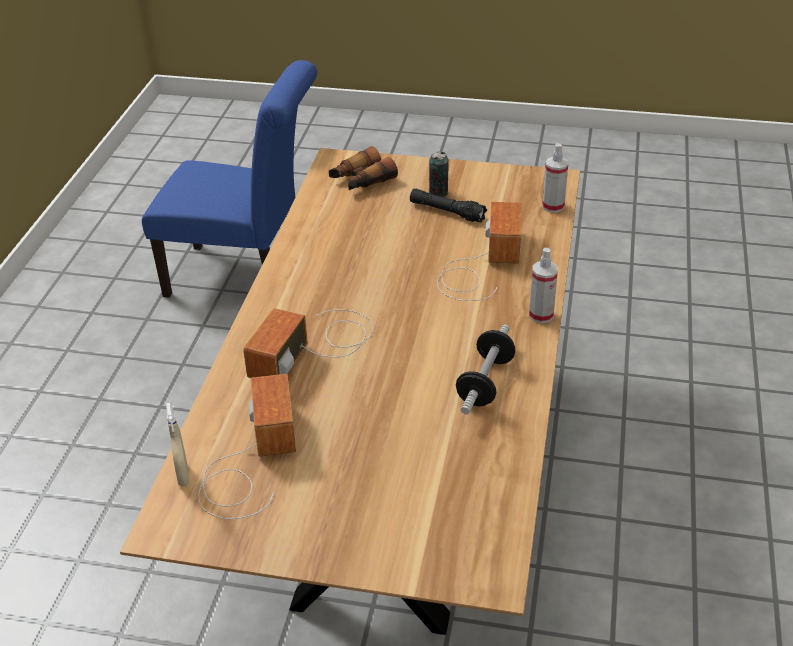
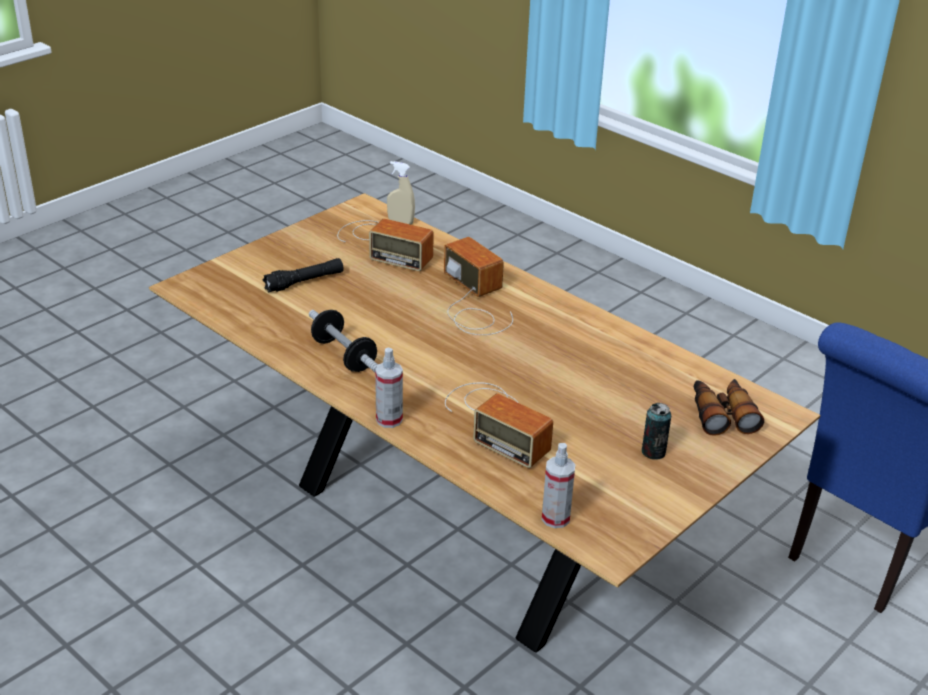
camera: 120 degrees right, 5 degrees down
black flashlight [410,189,487,223] -> black flashlight moved to [263,258,344,293]

